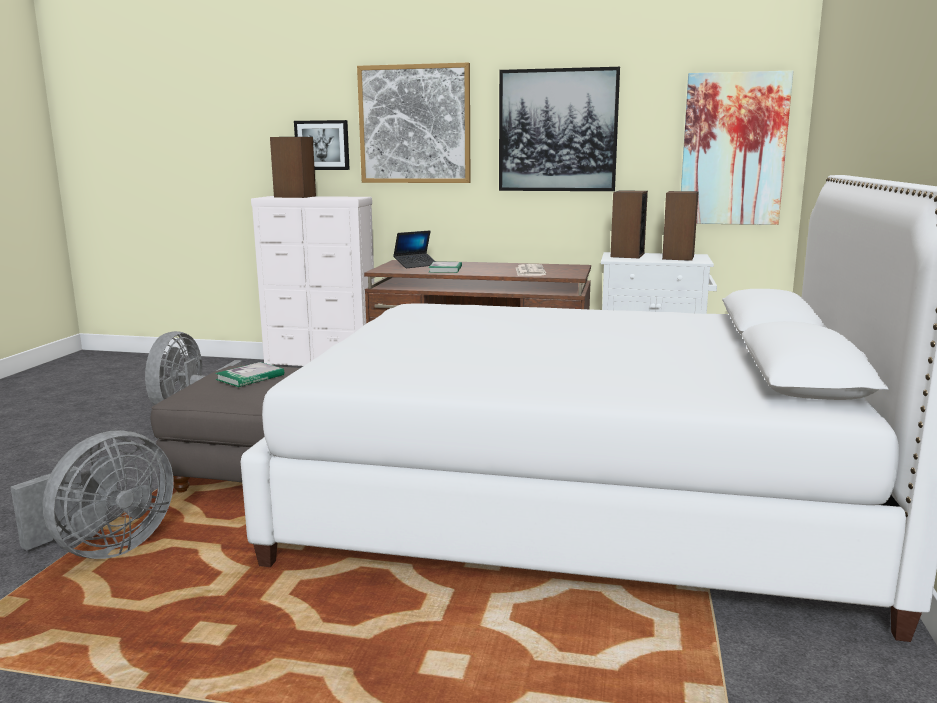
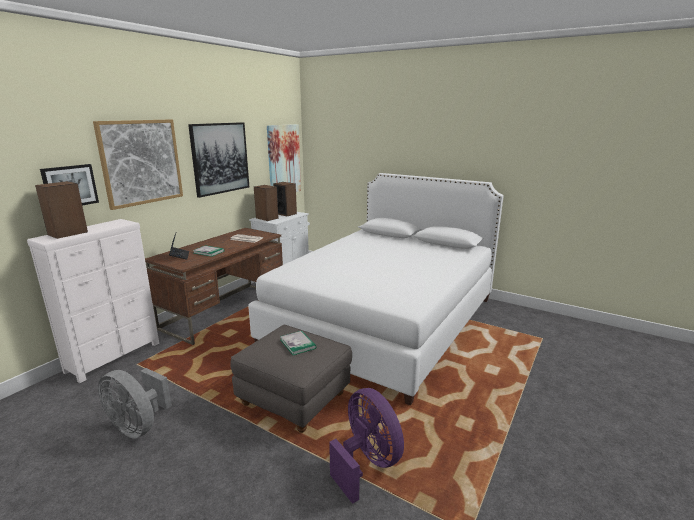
camera: 70 degrees left, 5 degrees up
grey fan [11,430,174,559] -> purple fan [329,388,404,504]

